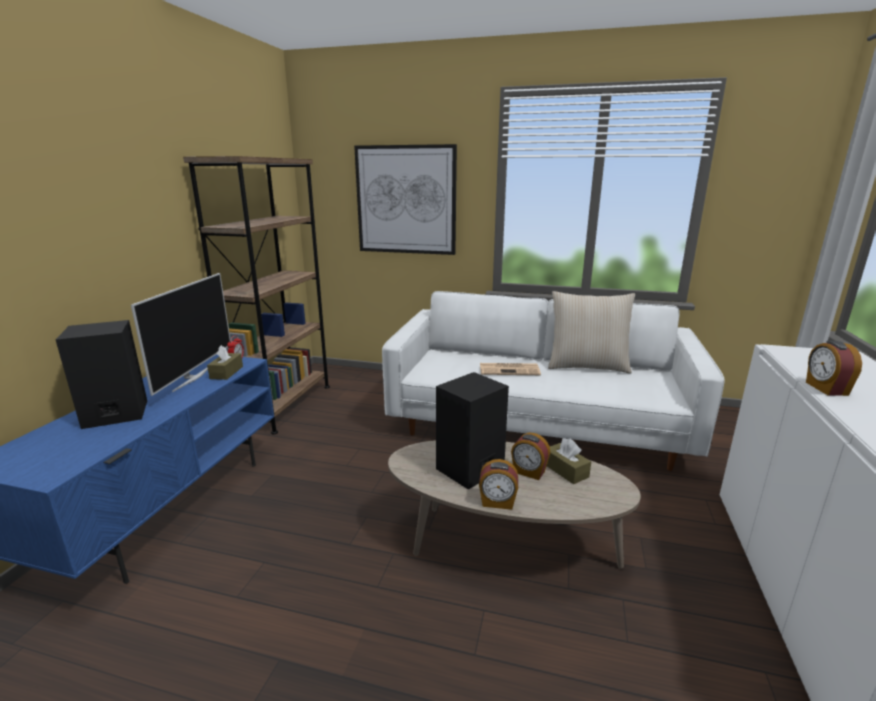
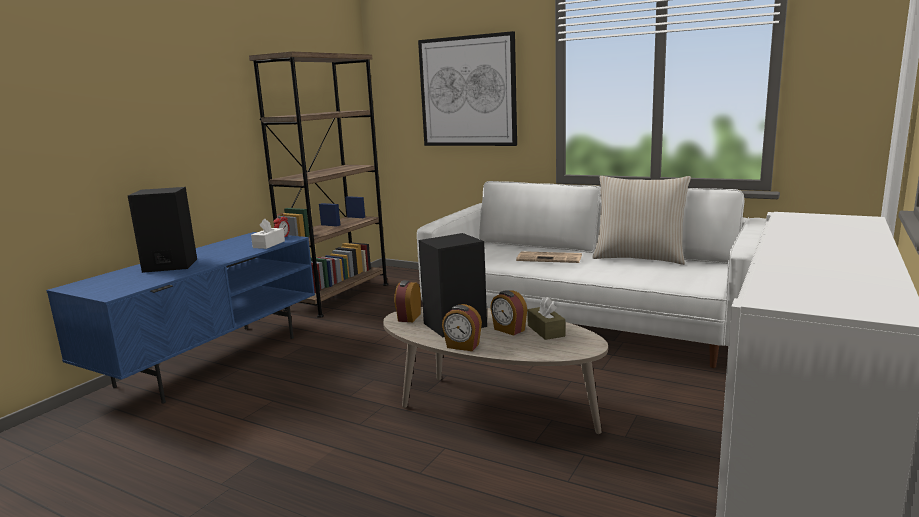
camera: 15 degrees right, 5 degrees down
television [131,273,231,396] -> none
brown tissue box [207,345,243,380] -> white tissue box [251,219,285,249]
alarm clock [806,341,862,396] -> alarm clock moved to [394,280,421,322]

